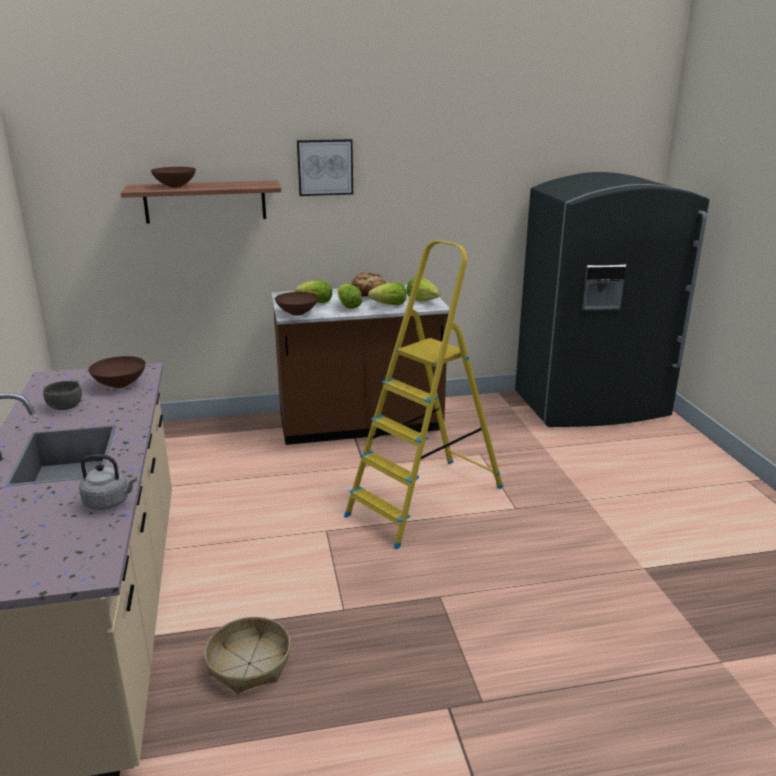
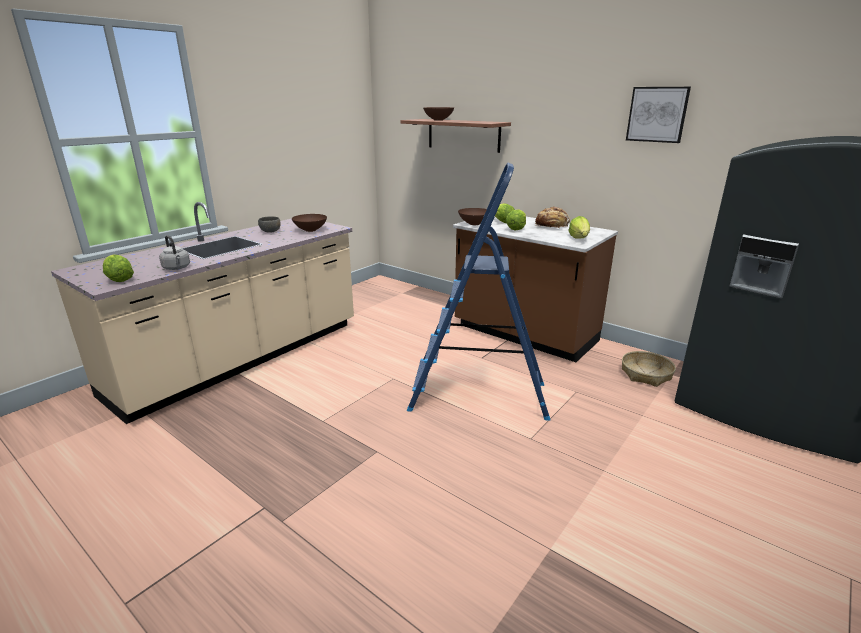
camera: 50 degrees right, 0 degrees up
basket [204,617,291,694] -> basket moved to [622,351,676,387]
picture [297,139,353,196] -> picture moved to [626,87,691,143]
yellow step ladder [344,240,503,549] -> blue step ladder [407,163,550,421]
lettuce [368,282,407,305] -> lettuce moved to [103,254,134,282]

